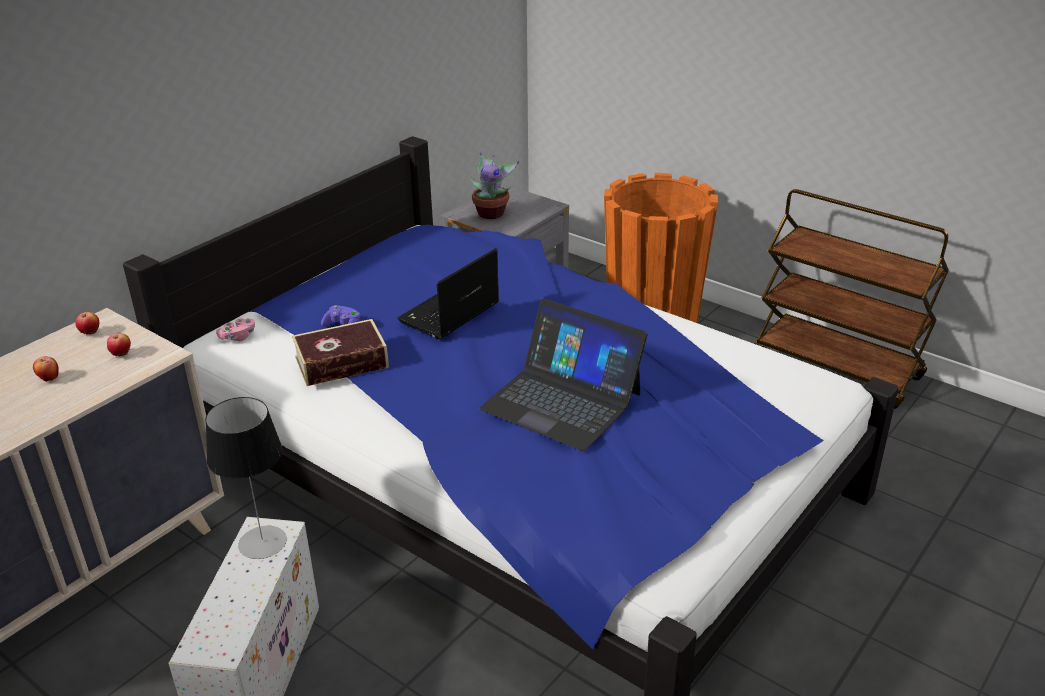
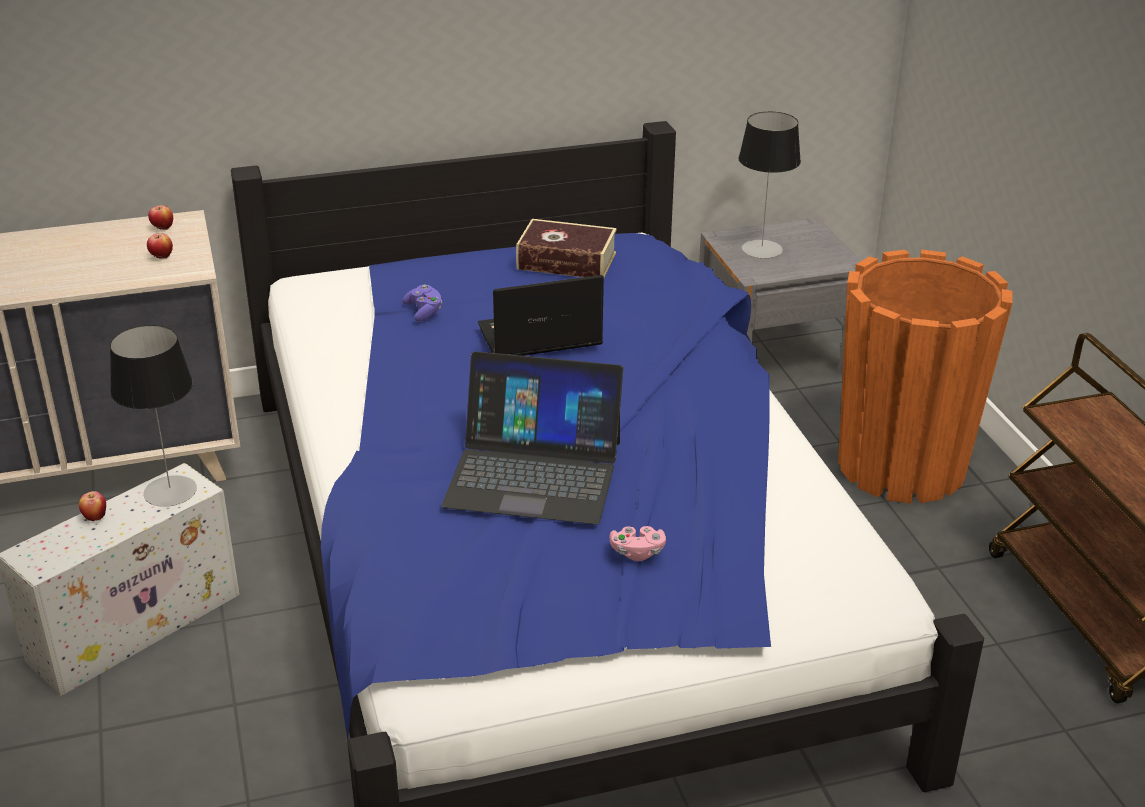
camera: 35 degrees right, 0 degrees up
apple [33,356,59,382] -> apple moved to [79,491,106,521]
pink game controller [216,318,255,341] -> pink game controller moved to [609,526,666,561]
book [292,319,389,386] -> book moved to [516,219,617,277]
potted plant [470,152,519,219] -> table lamp [738,112,801,258]
laptop [479,299,648,451] -> laptop turned 60 degrees counterclockwise [441,351,623,525]

